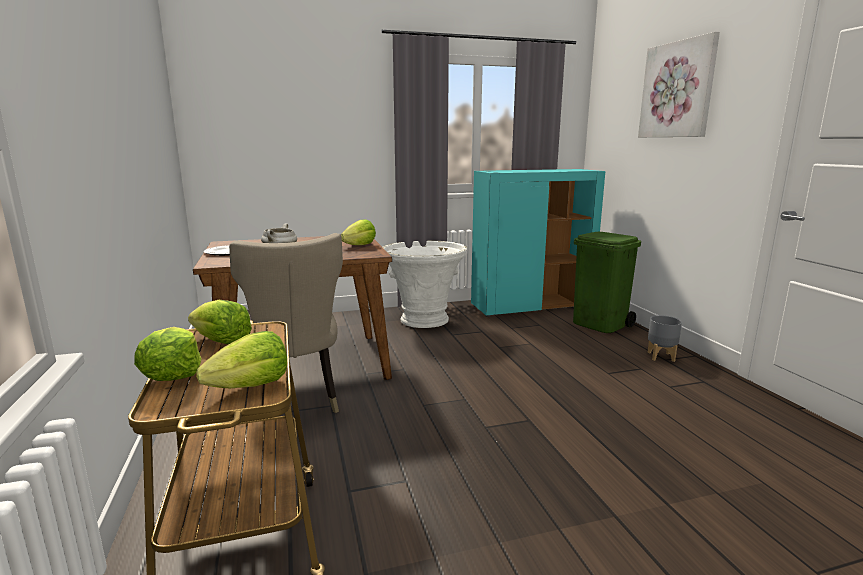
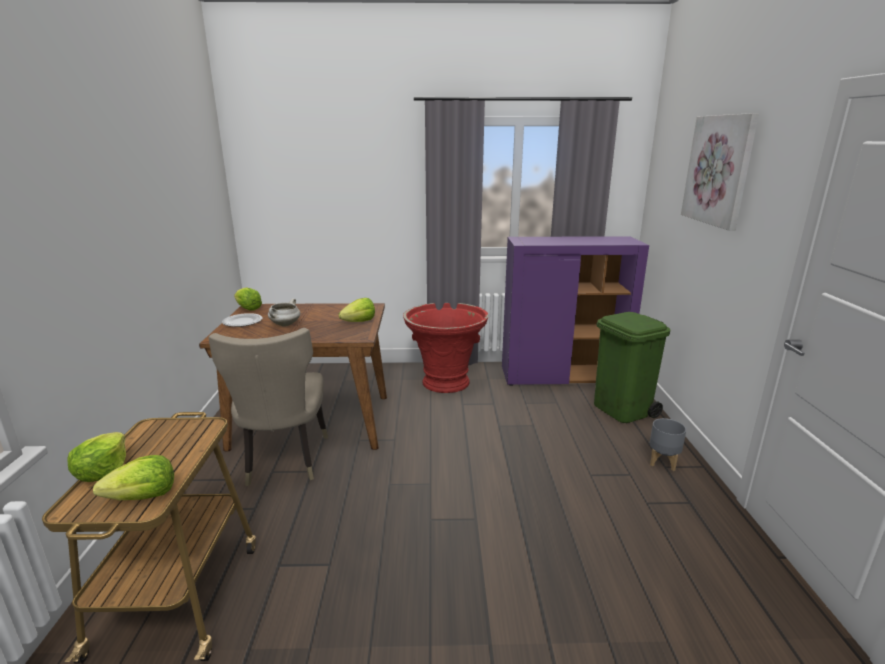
camera: 15 degrees right, 5 degrees up
lettuce [188,300,252,345] -> lettuce moved to [234,287,262,311]
white planter [383,240,467,328] -> red planter [403,303,488,393]
turquoise cabinet [471,169,605,317] -> purple cabinet [502,236,649,386]

